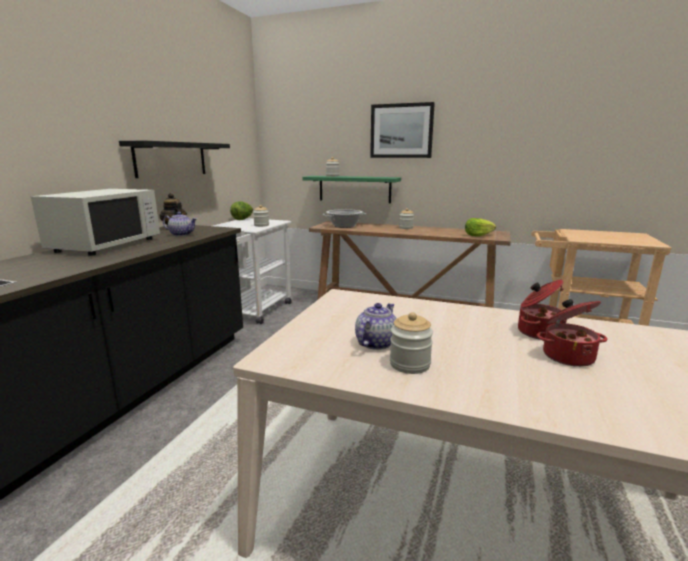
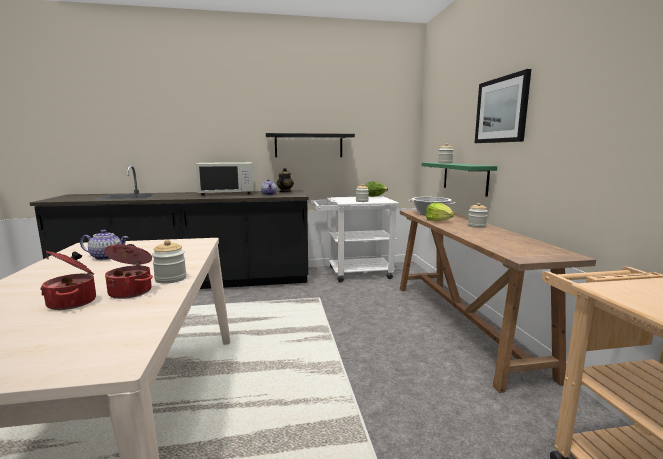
camera: 60 degrees right, 5 degrees down
jar [390,312,433,374] -> jar moved to [152,240,186,284]
lettuce [465,218,496,236] -> lettuce moved to [425,202,454,221]

